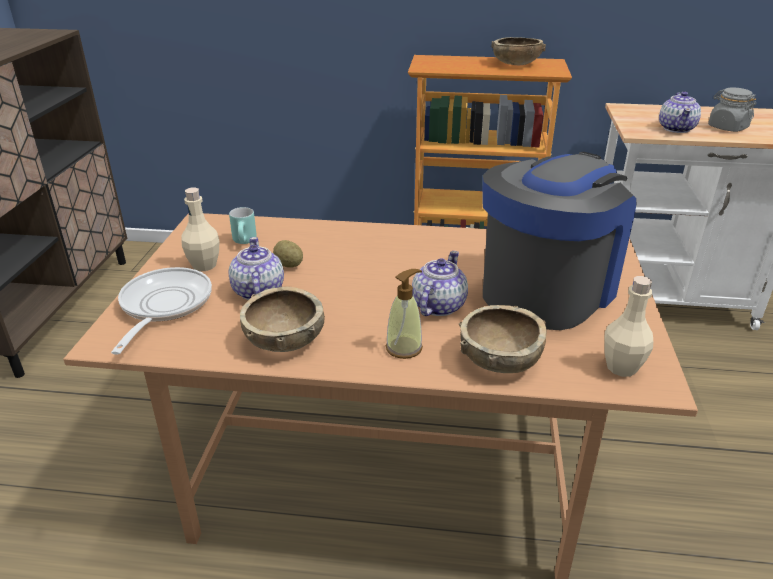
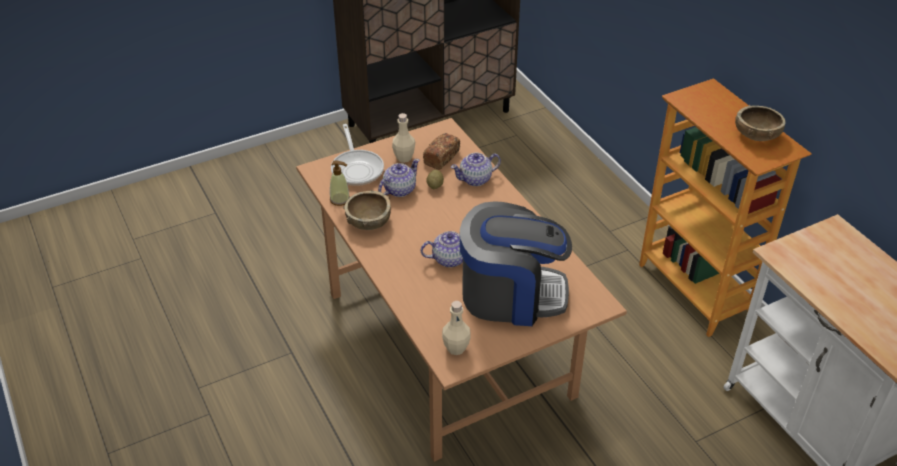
camera: 55 degrees right, 10 degrees up
frying pan [111,267,212,355] -> frying pan turned 105 degrees clockwise [331,124,384,186]
turquoise mug [229,207,257,244] -> bread [423,133,460,170]
soap dispenser [385,269,423,359] -> soap dispenser moved to [330,160,350,206]
brown bowl [459,305,547,373] -> none
teapot [659,92,701,133] -> teapot moved to [451,153,501,186]
grey jar [708,87,757,132] -> none

